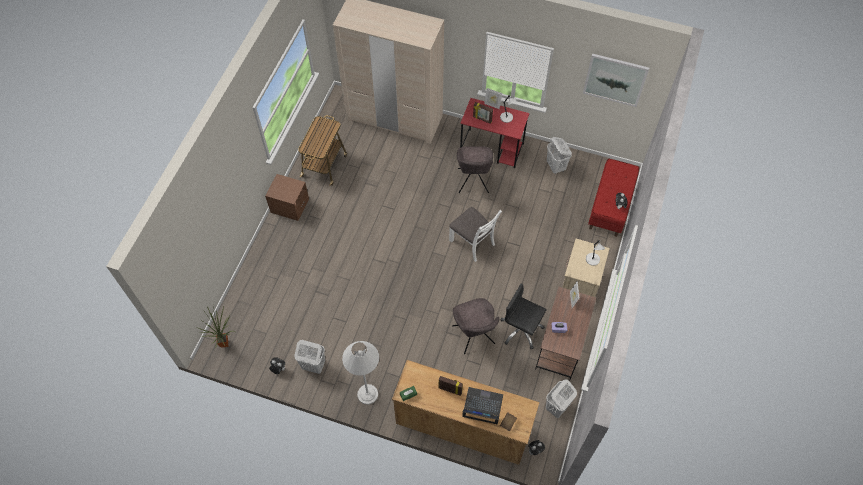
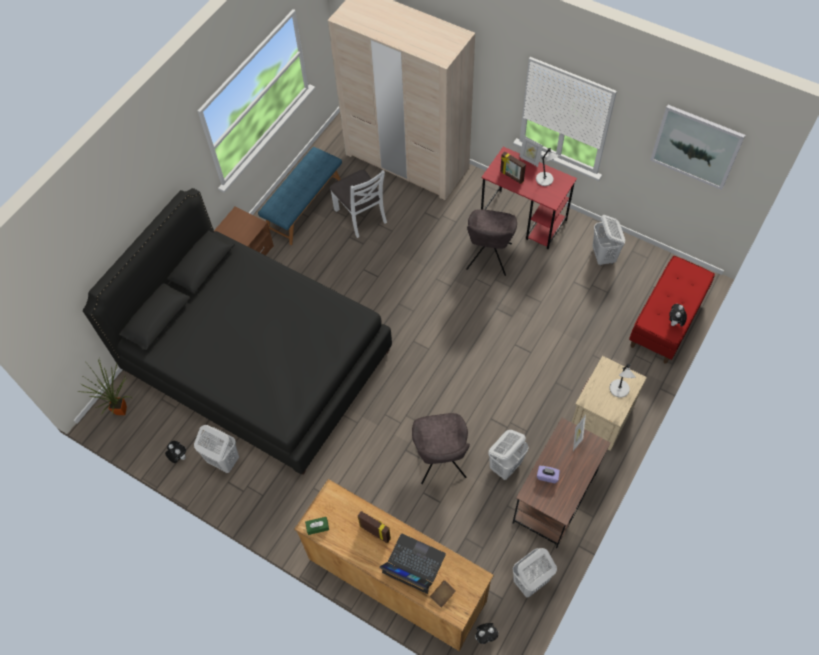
camera: 15 degrees right, 0 degrees up
cart [298,115,347,186] -> blue bench [258,147,342,245]
white floor lamp [342,341,379,404] -> none
white chair [449,207,502,262] -> white chair moved to [330,170,387,238]
black office chair [501,283,547,349] -> white laundry basket [488,430,529,480]
none -> black bed [83,188,392,475]

